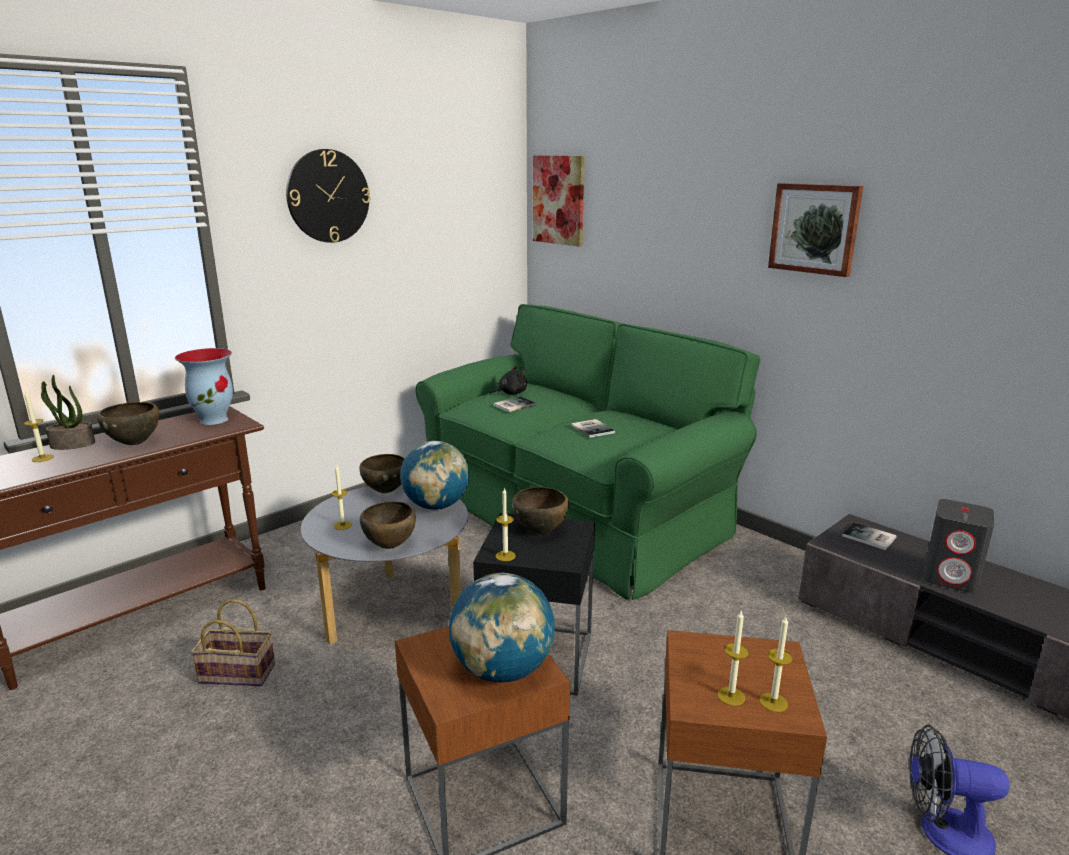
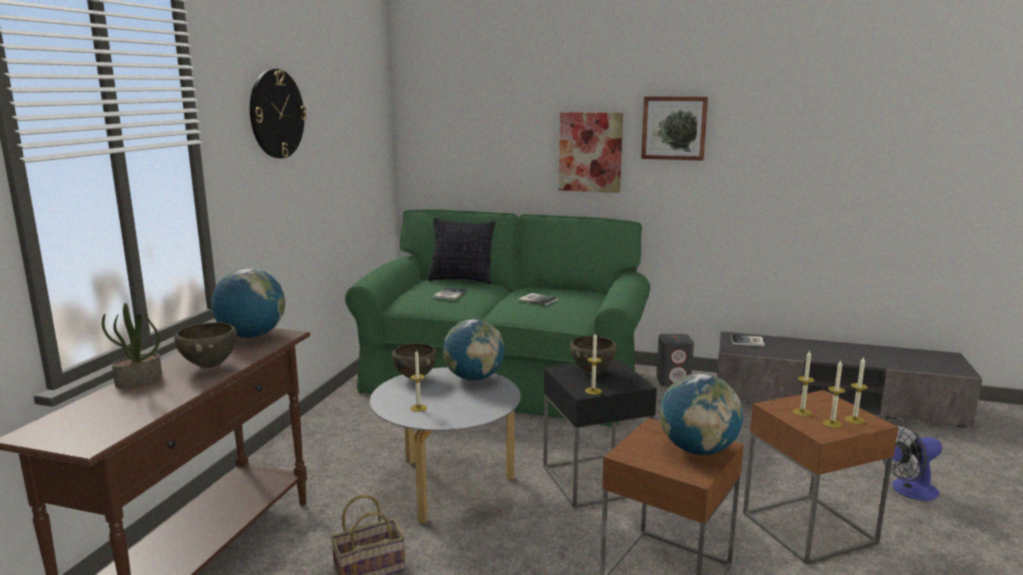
camera: 30 degrees left, 5 degrees down
candle [24,391,54,462] -> candle moved to [793,351,814,417]
vase [175,348,233,425] -> globe [211,268,285,338]
brown bowl [360,501,416,549] -> none
black plush toy [489,366,527,395] -> none
picture [533,156,585,247] -> picture moved to [559,112,623,193]
grey speaker [923,499,994,593] -> grey speaker moved to [656,334,694,387]
none -> pillow [428,218,495,284]

